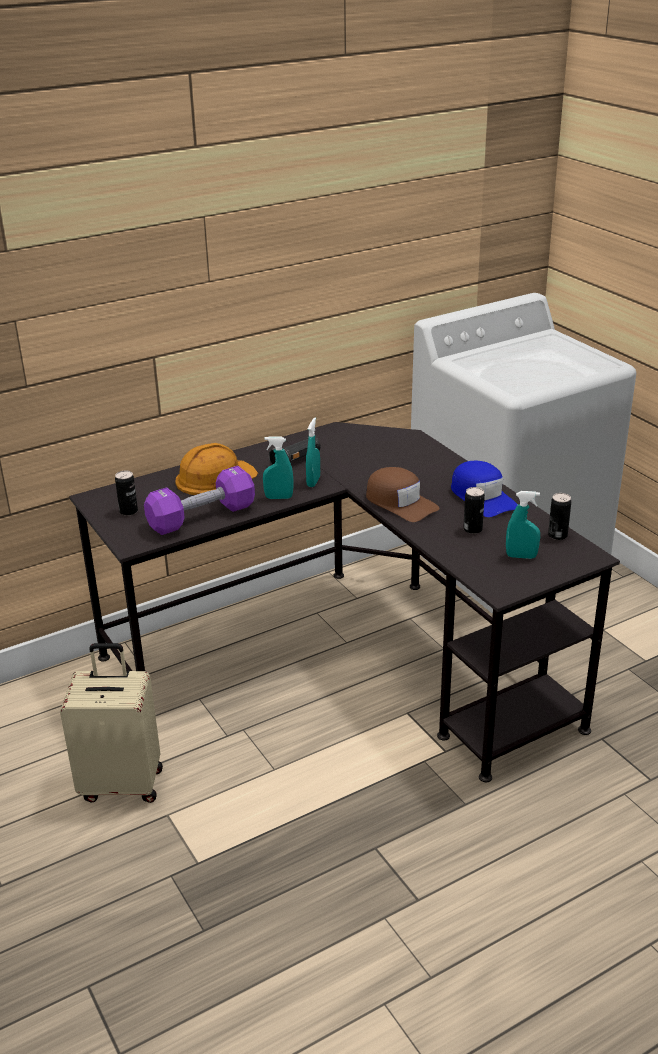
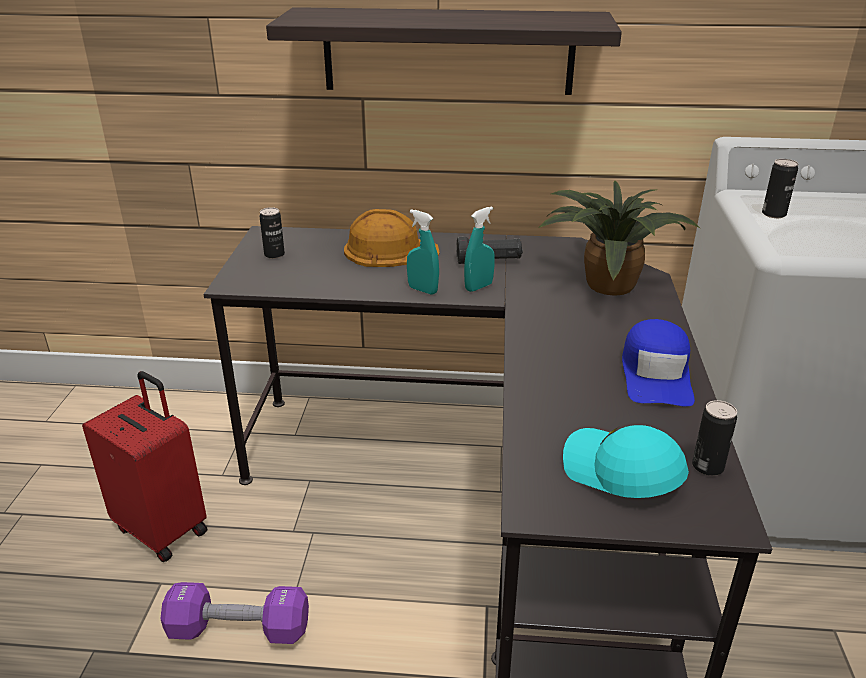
camera: 35 degrees right, 0 degrees up
beige suitcase [60,643,163,803] -> red suitcase [82,371,207,562]
purple dumbbell [144,466,255,535] -> purple dumbbell moved to [160,582,309,644]
brown cap [366,467,440,522] -> none
can [463,487,485,534] -> can moved to [762,159,799,218]
turquoise spray bottle [506,491,540,559] -> turquoise cap [563,425,689,498]
none -> shelf [266,7,622,95]
none -> potted plant [538,180,701,296]

